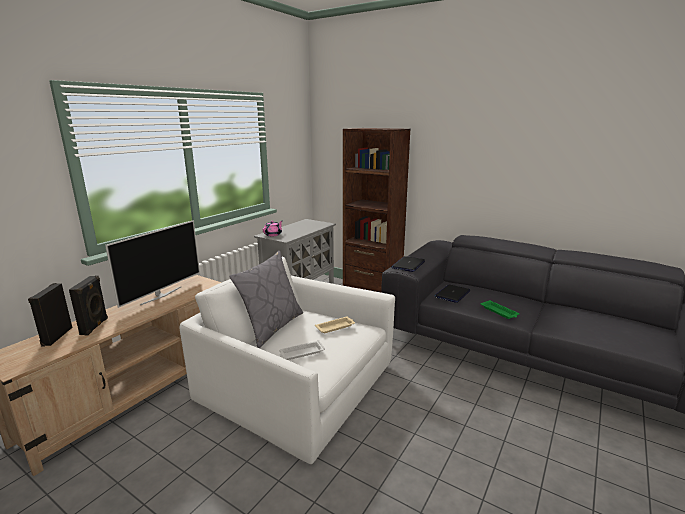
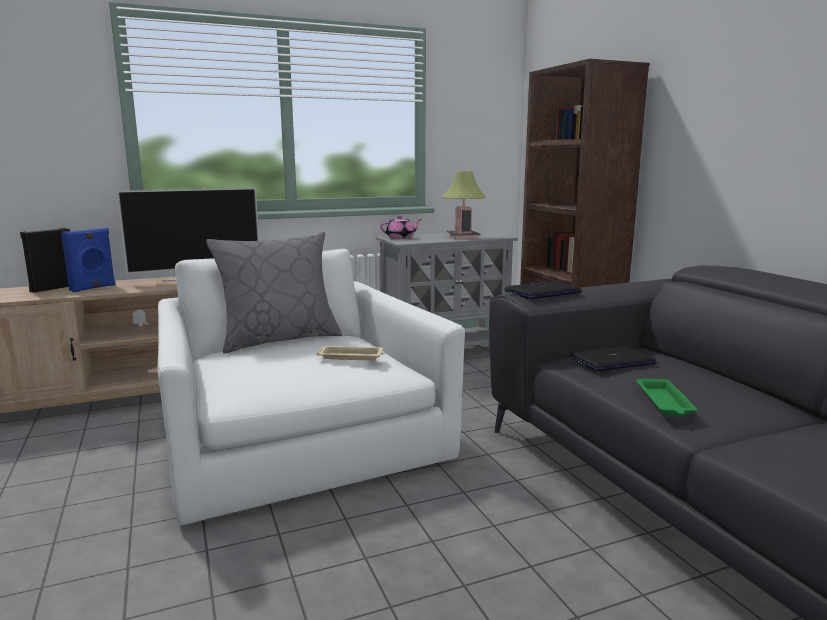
camera: 35 degrees right, 5 degrees down
black speaker [69,275,108,336] -> blue speaker [61,228,115,292]
white tray [279,340,325,360] -> none
none -> table lamp [442,171,486,239]

